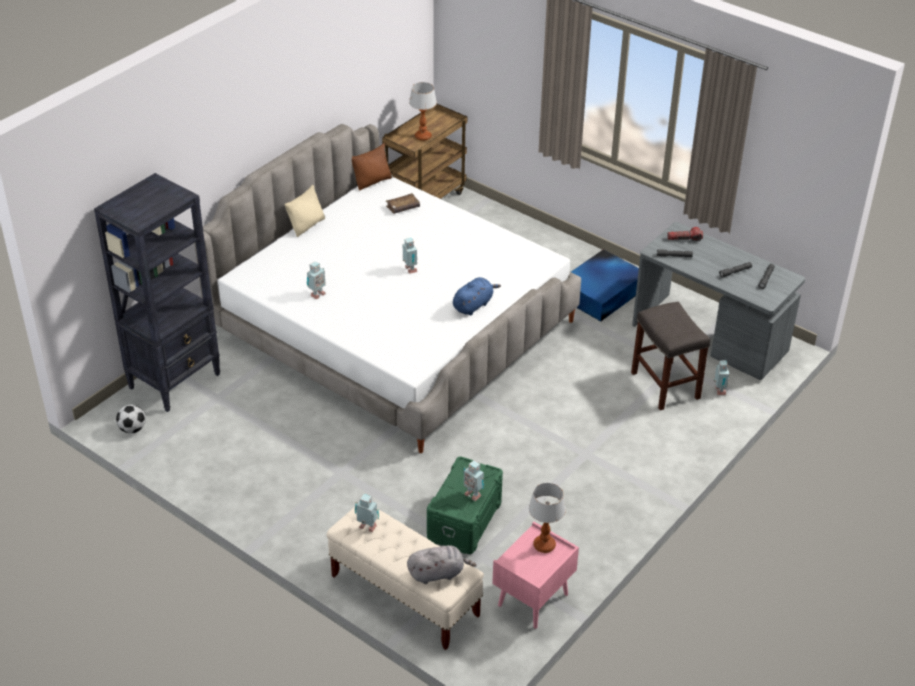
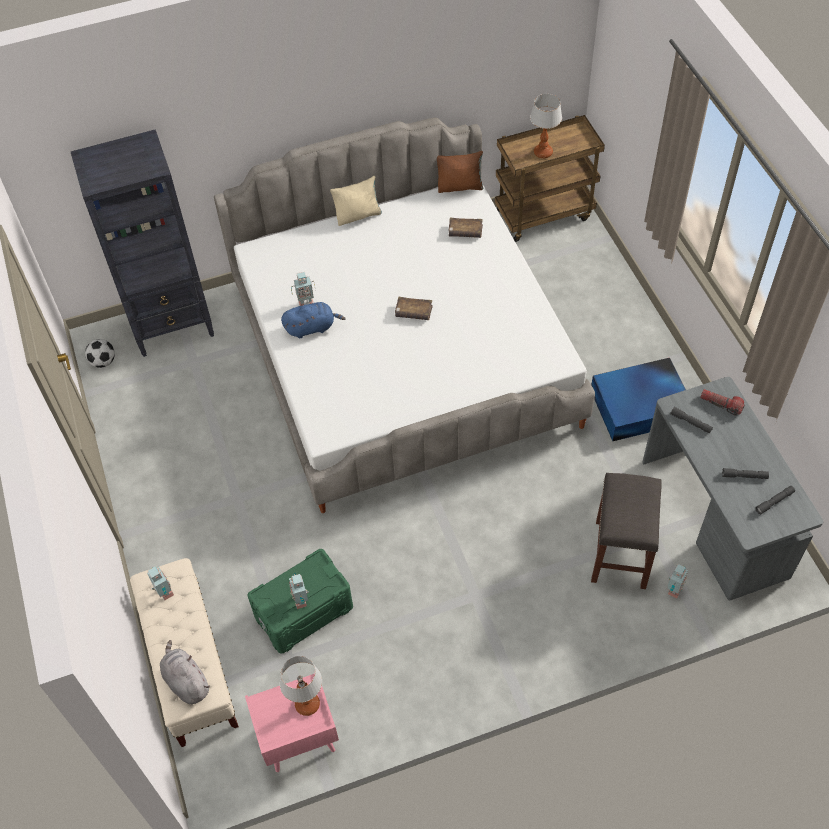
camera: 35 degrees right, 15 degrees up
toy robot [403,237,418,274] -> brown book [395,297,433,320]
grey plush toy [407,545,477,584] -> grey plush toy turned 150 degrees counterclockwise [160,640,210,704]
blue plush toy [453,277,501,315] -> blue plush toy moved to [281,302,346,338]

